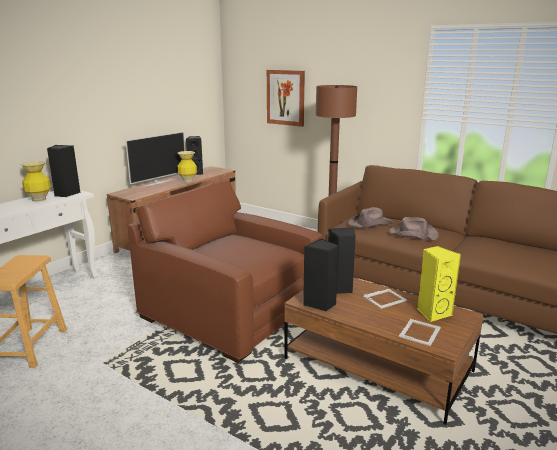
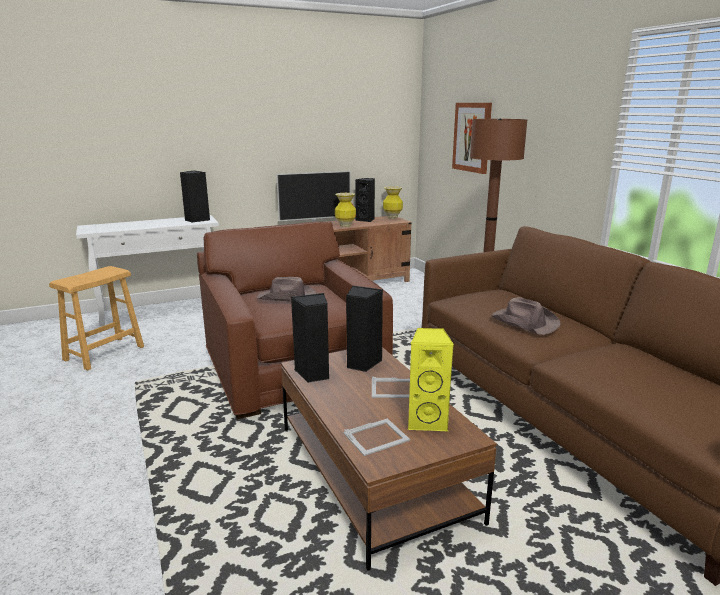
camera: 30 degrees right, 0 degrees up
vase [20,161,51,202] -> vase moved to [383,186,403,219]
brown hat [348,207,393,227] -> brown hat moved to [257,277,317,301]

